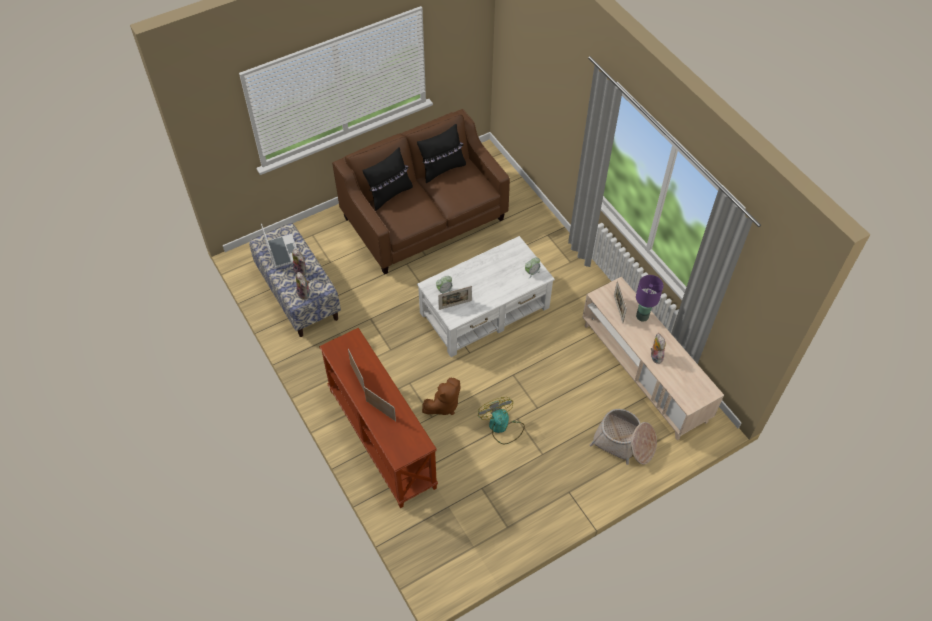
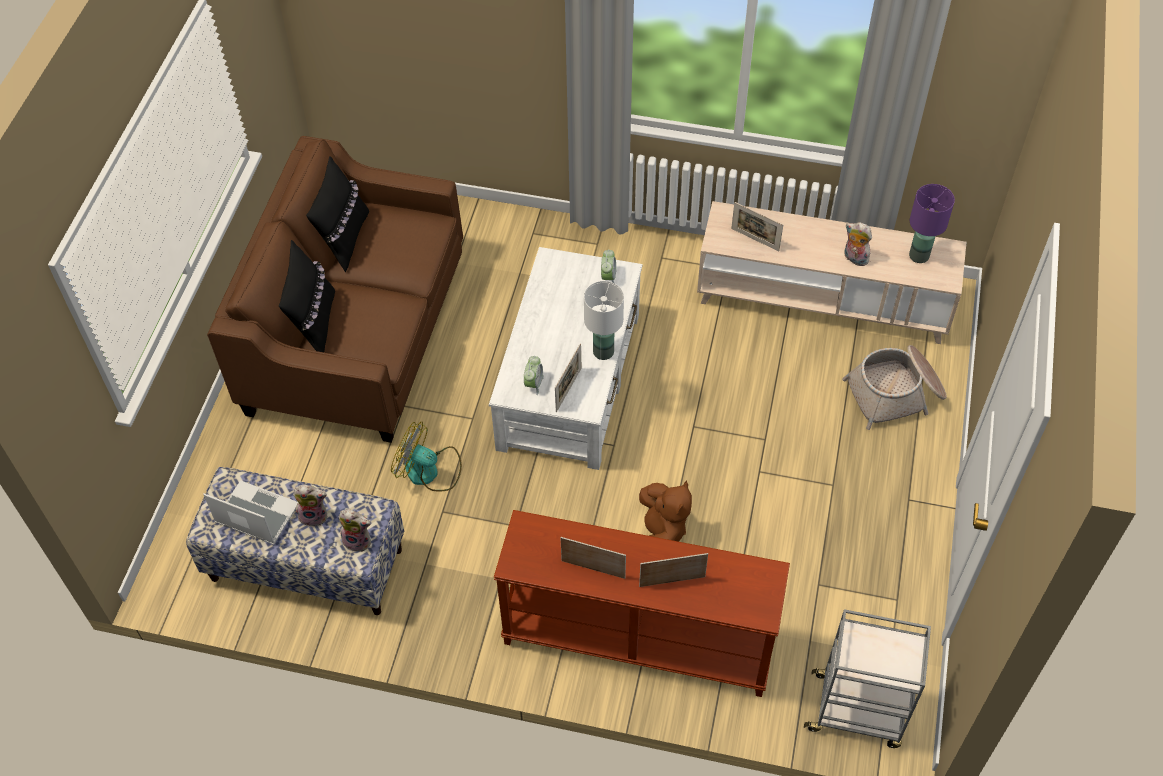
camera: 45 degrees left, 0 degrees up
fan [478,397,525,445] -> fan moved to [391,422,462,491]
purple table lamp [636,275,664,321] -> purple table lamp moved to [909,184,955,263]
none -> white table lamp [584,281,624,360]
none -> grey cart [804,609,931,748]

